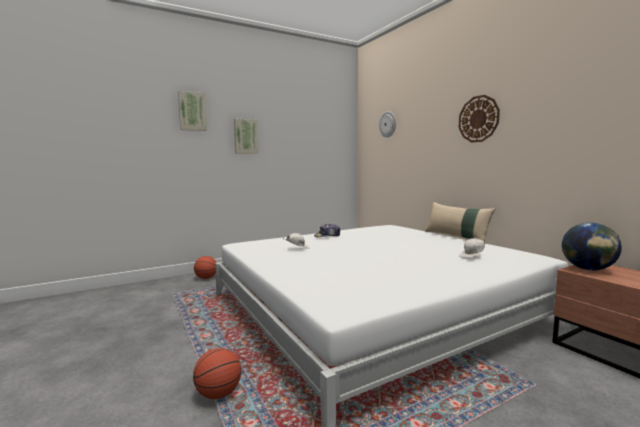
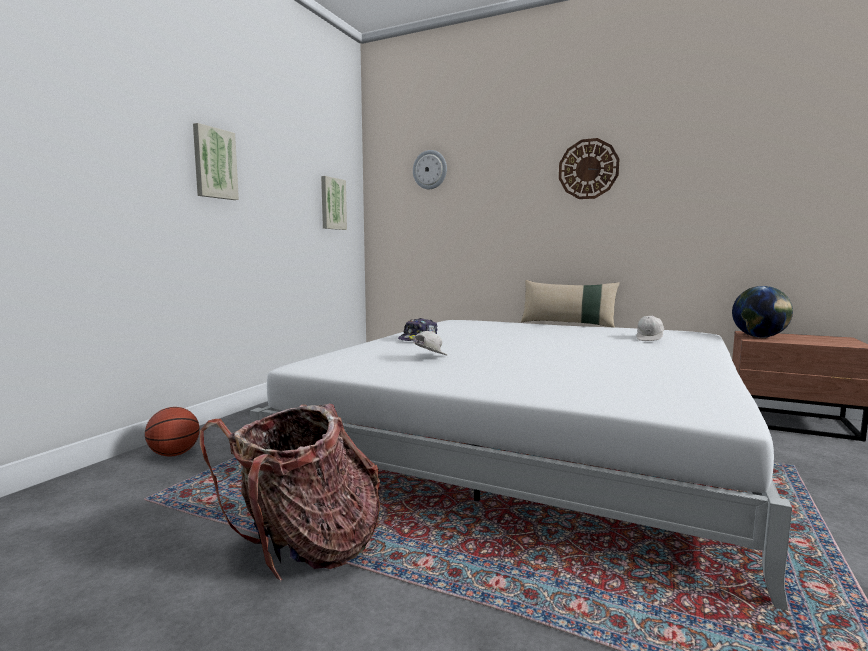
camera: 35 degrees left, 0 degrees up
picture [178,91,207,131] -> picture moved to [321,176,347,230]
basketball [193,348,242,399] -> none
none -> backpack [200,404,381,582]

